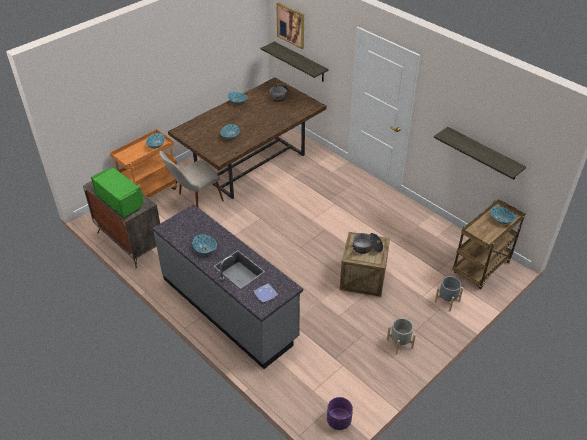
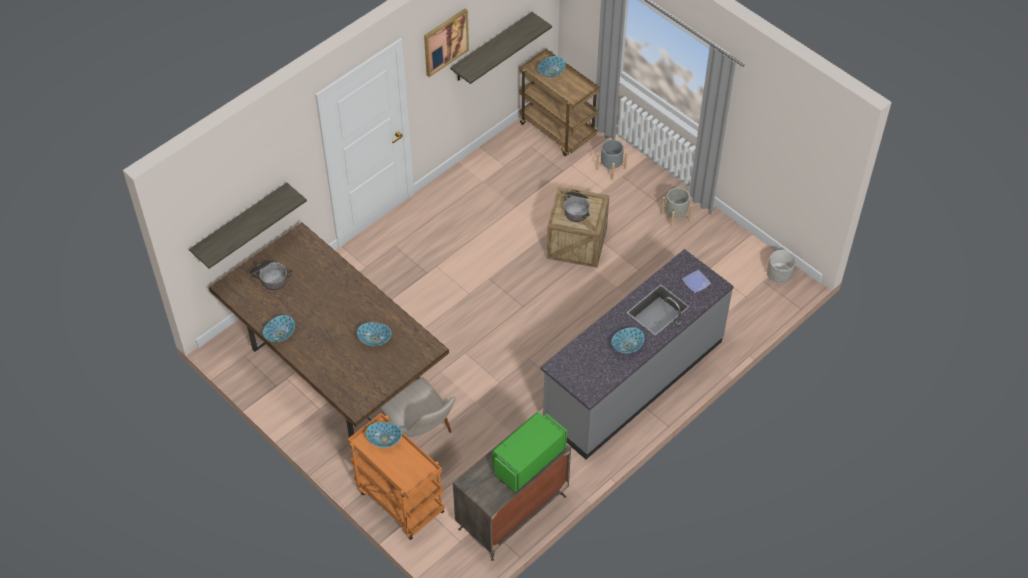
camera: 90 degrees left, 10 degrees up
picture [276,2,304,49] -> picture moved to [424,9,469,77]
purple planter [327,397,353,430] -> grey planter [767,250,796,283]

